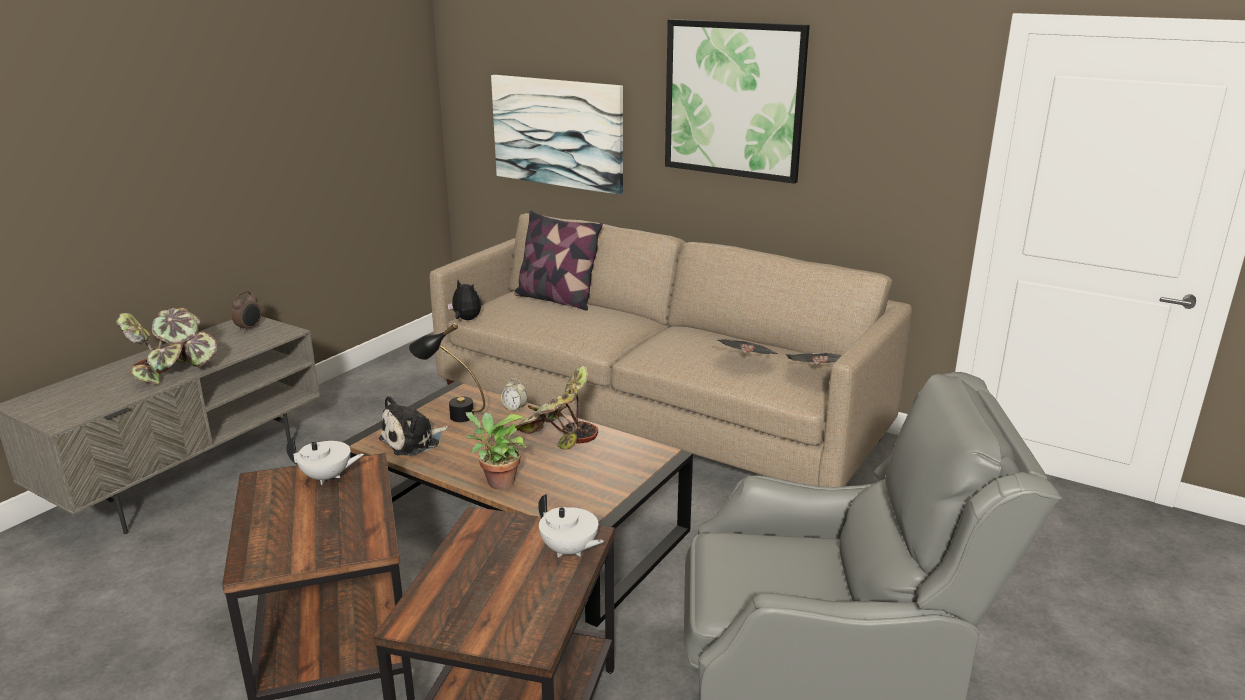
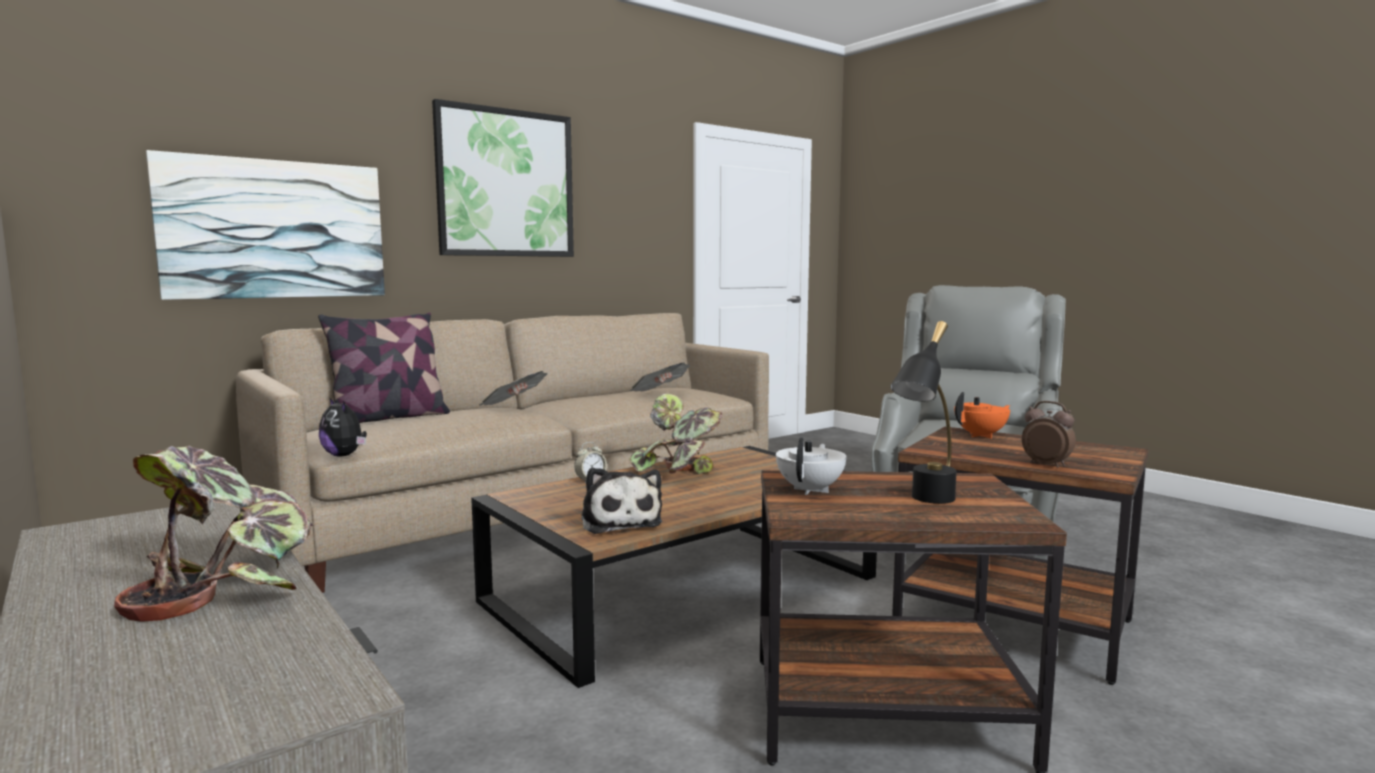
camera: 70 degrees left, 15 degrees down
alarm clock [232,291,261,332] -> alarm clock moved to [1022,401,1076,468]
black table lamp [409,323,485,422] -> black table lamp moved to [891,321,957,504]
plush toy [447,280,481,320] -> plush toy turned 105 degrees counterclockwise [319,397,367,456]
potted plant [466,412,527,489] -> none
white teapot [538,494,604,557] -> orange teapot [954,392,1010,439]
newspaper [785,353,842,365] -> newspaper moved to [479,371,547,406]

